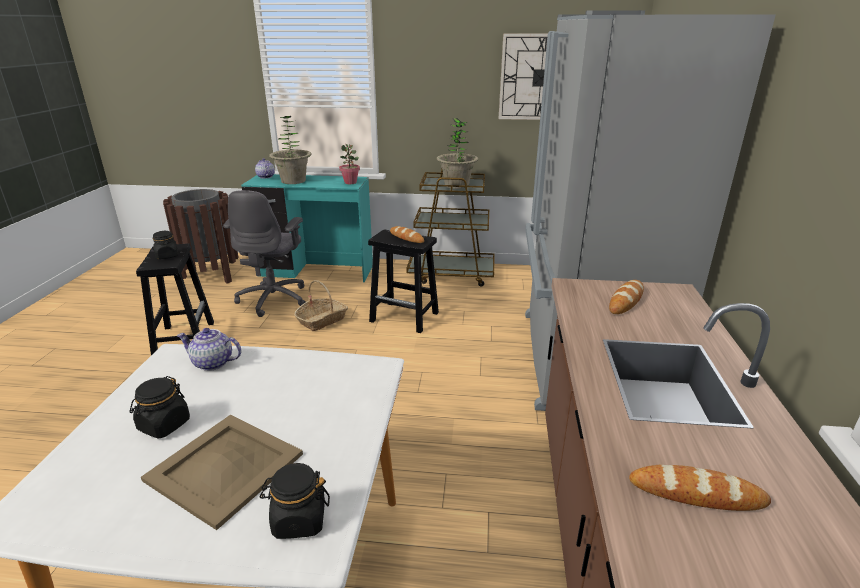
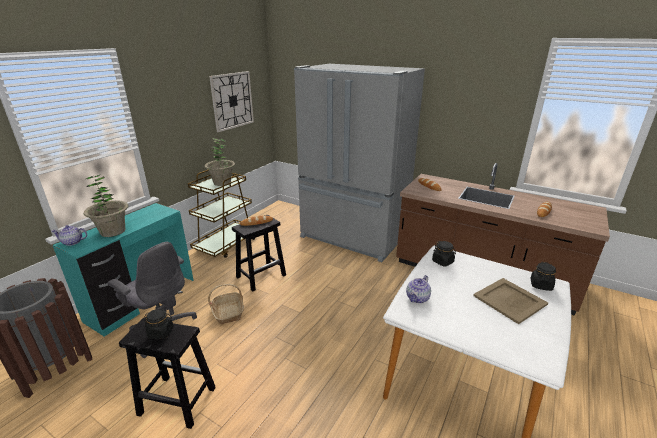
camera: 65 degrees left, 0 degrees up
black jar [130,376,190,439] -> black jar moved to [432,241,456,267]
potted plant [339,144,360,184] -> none

